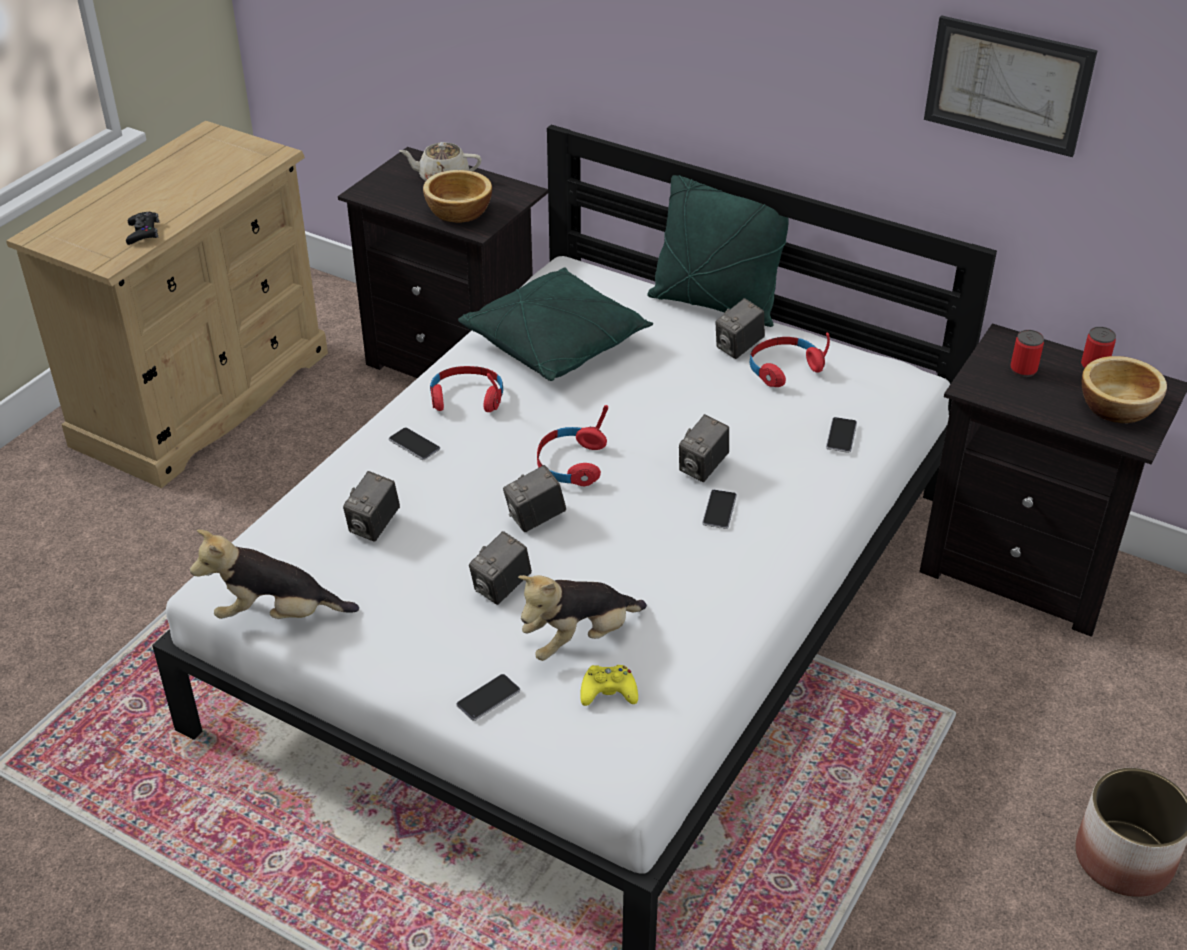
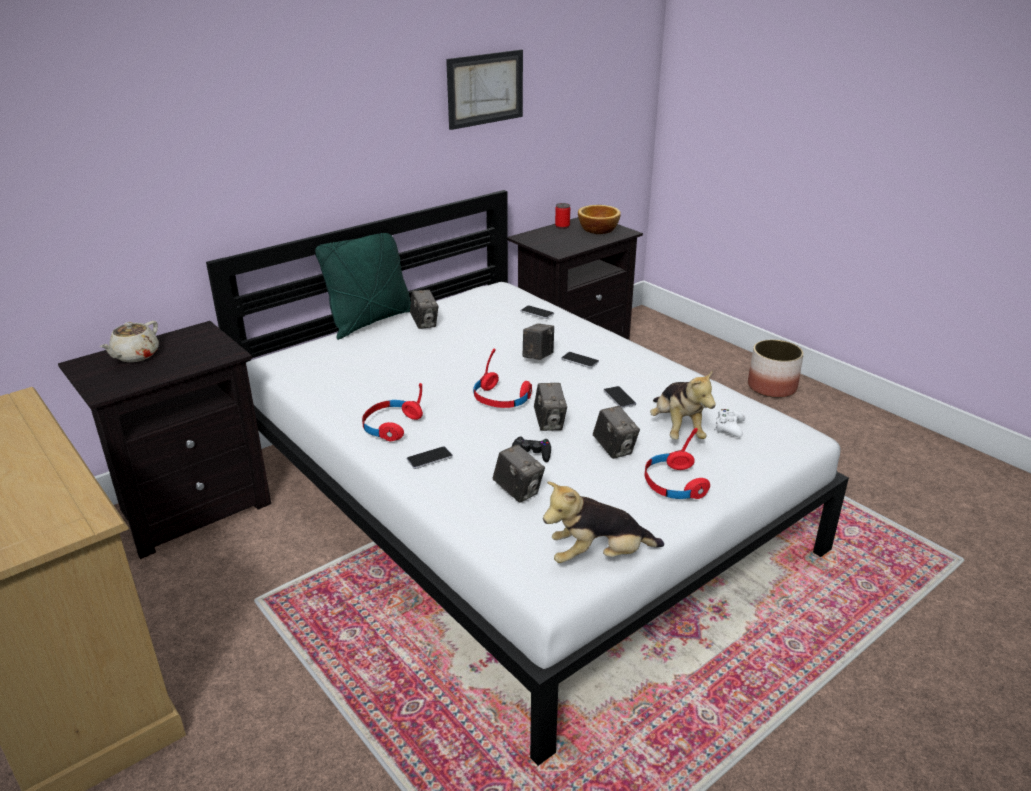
camera: 70 degrees left, 10 degrees down
black game controller [126,212,159,245] -> black game controller moved to [512,436,551,462]
plush toy [190,529,359,619] -> plush toy turned 60 degrees clockwise [543,482,664,563]
bowl [423,170,492,223] -> none
phone [456,674,520,721] -> phone moved to [603,386,636,408]
green pillow [458,267,653,381] -> none
yellow game controller [580,665,638,706] -> white game controller [714,409,745,437]
camera [679,414,729,482] -> camera turned 120 degrees counterclockwise [523,323,554,360]
red headphones [750,333,830,387] -> red headphones moved to [645,428,710,499]
can [1010,330,1044,377] -> none

